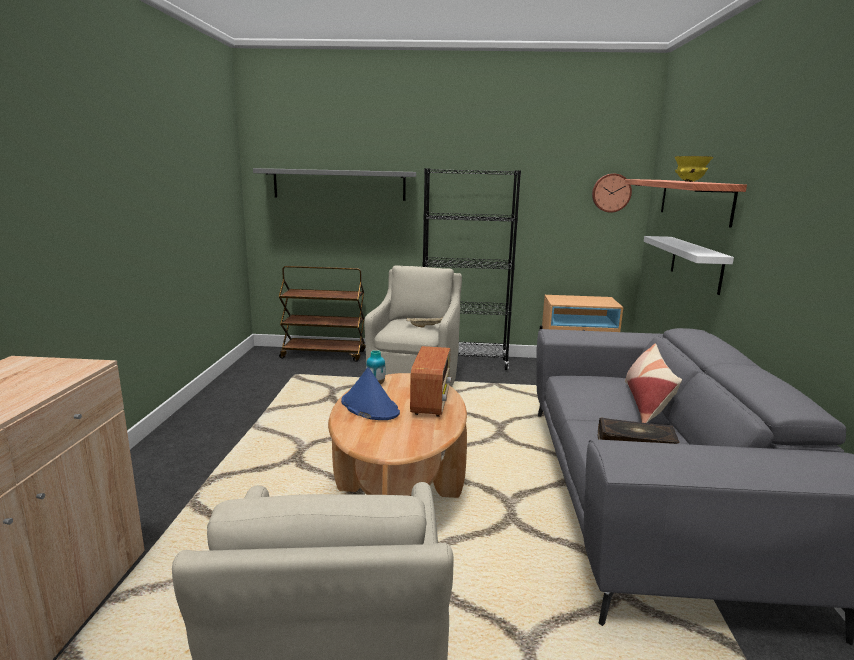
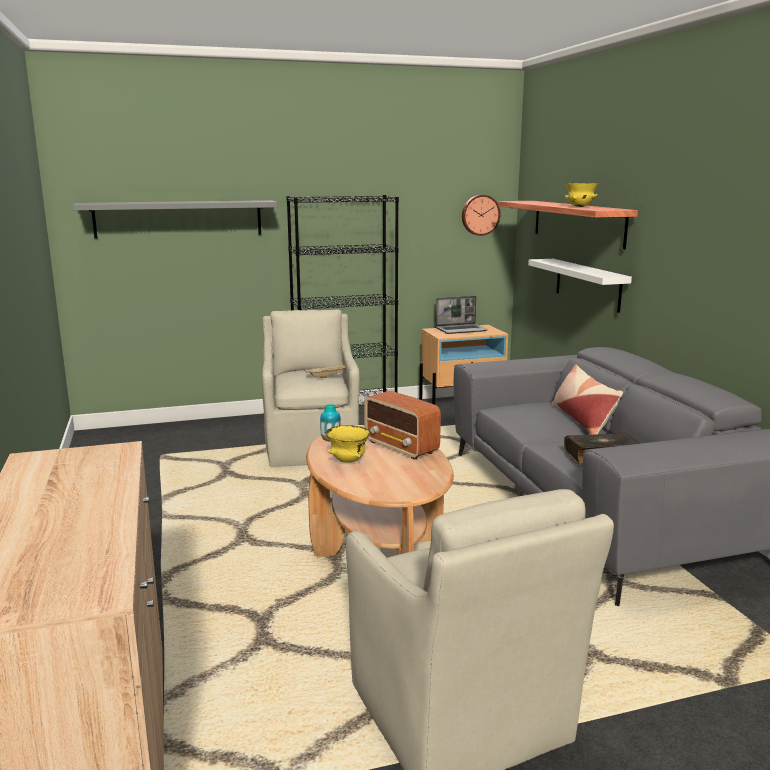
camera: 20 degrees left, 0 degrees up
brown cart [279,266,366,362] -> none
blue hat [341,367,400,420] -> yellow bowl [325,425,370,463]
radio [410,346,451,417] -> radio turned 150 degrees clockwise [364,391,441,460]
none -> laptop [436,296,488,334]

